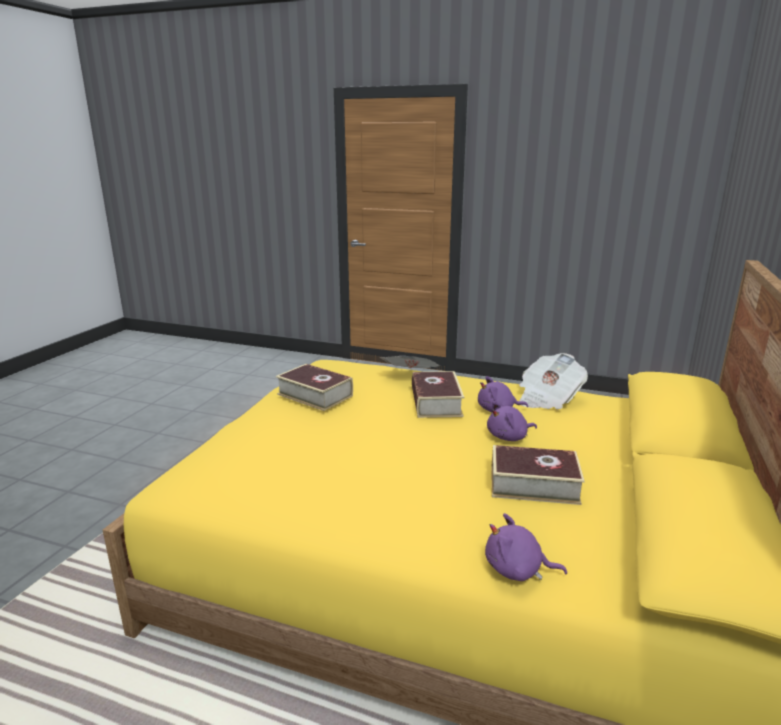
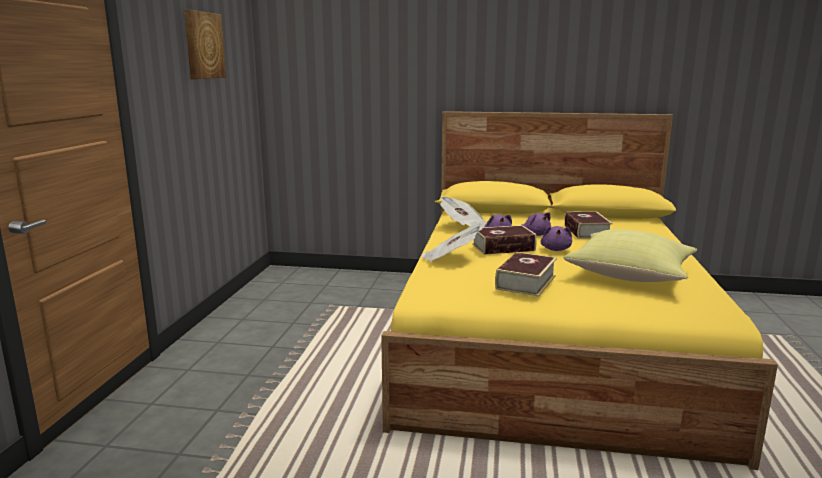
camera: 100 degrees left, 5 degrees down
purple plush toy [485,513,567,581] -> purple plush toy moved to [541,226,572,251]
none -> picture [184,9,226,79]
none -> yellow pillow [564,229,697,282]

